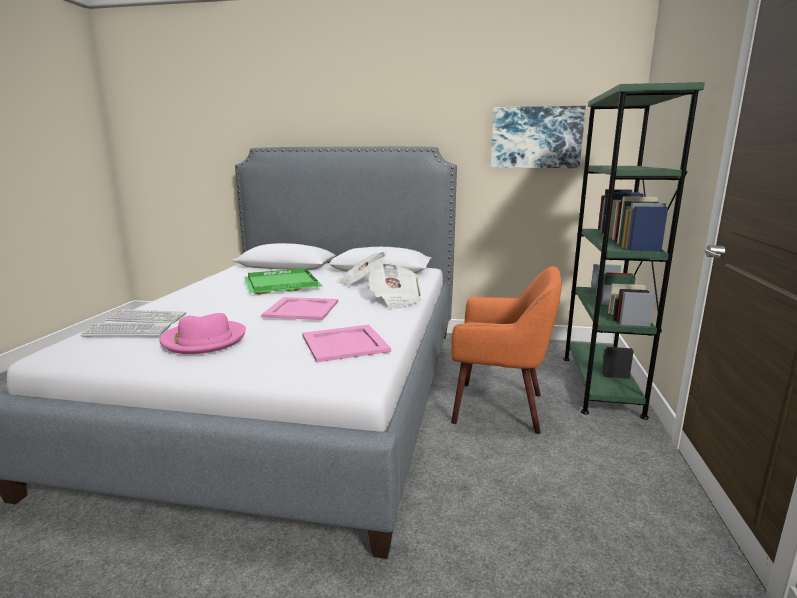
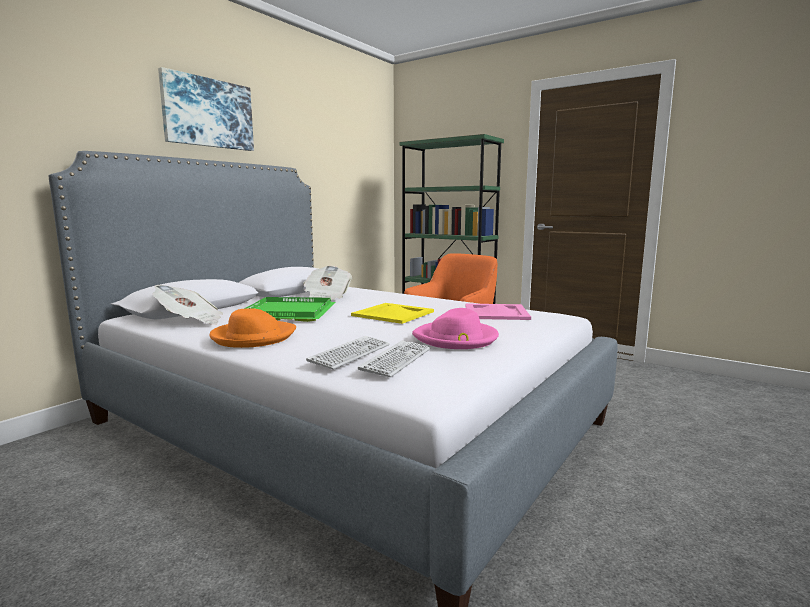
camera: 65 degrees left, 5 degrees down
pink tray [261,297,338,320] -> yellow tray [351,303,434,324]
newspaper [368,263,421,309] -> newspaper moved to [152,285,223,325]
picture [491,106,586,168] -> picture moved to [158,67,254,151]
none -> orange hat [209,309,296,348]

